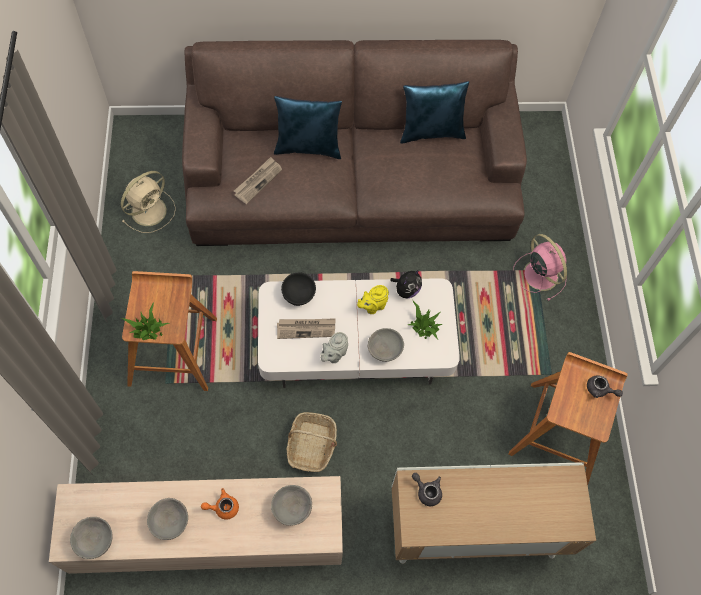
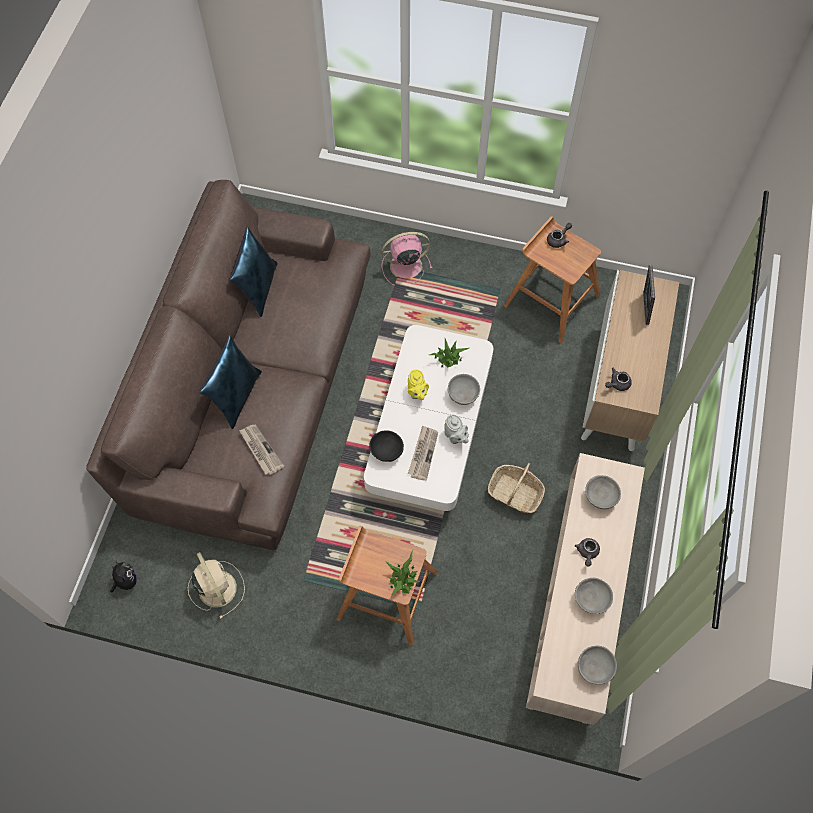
camera: 70 degrees left, 0 degrees up
orange teapot [201,488,239,520] -> grey teapot [575,538,600,567]
plush toy [390,270,422,298] -> plush toy moved to [110,561,137,592]
none -> picture frame [643,265,655,325]

